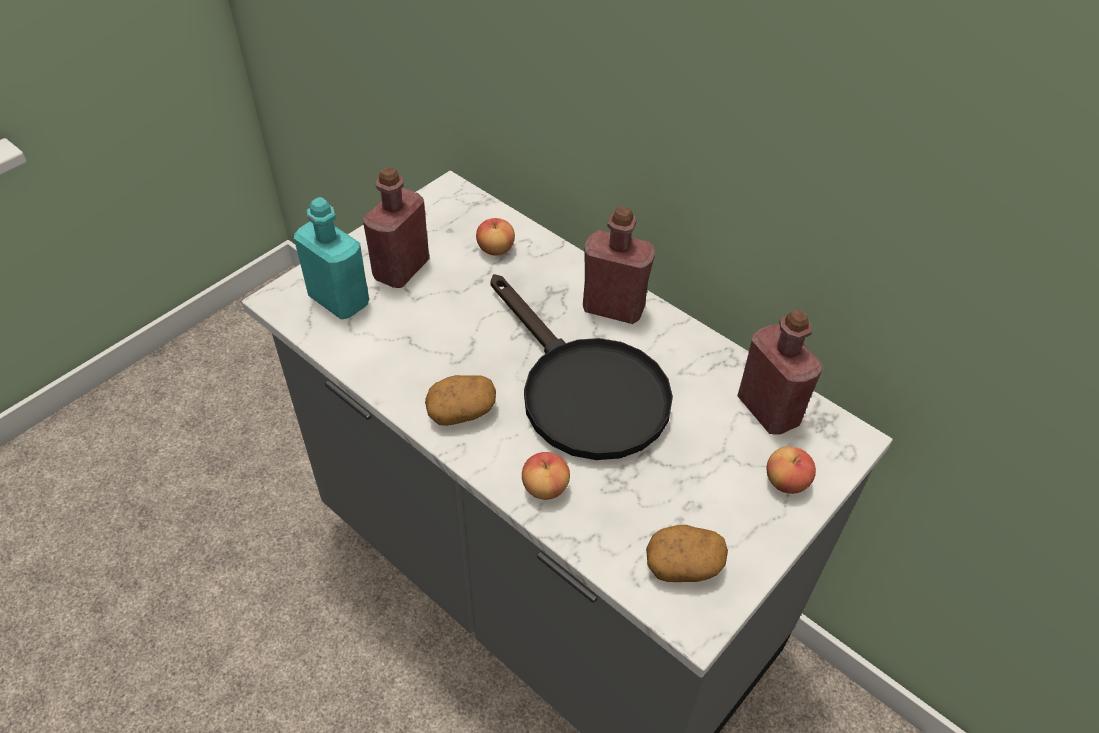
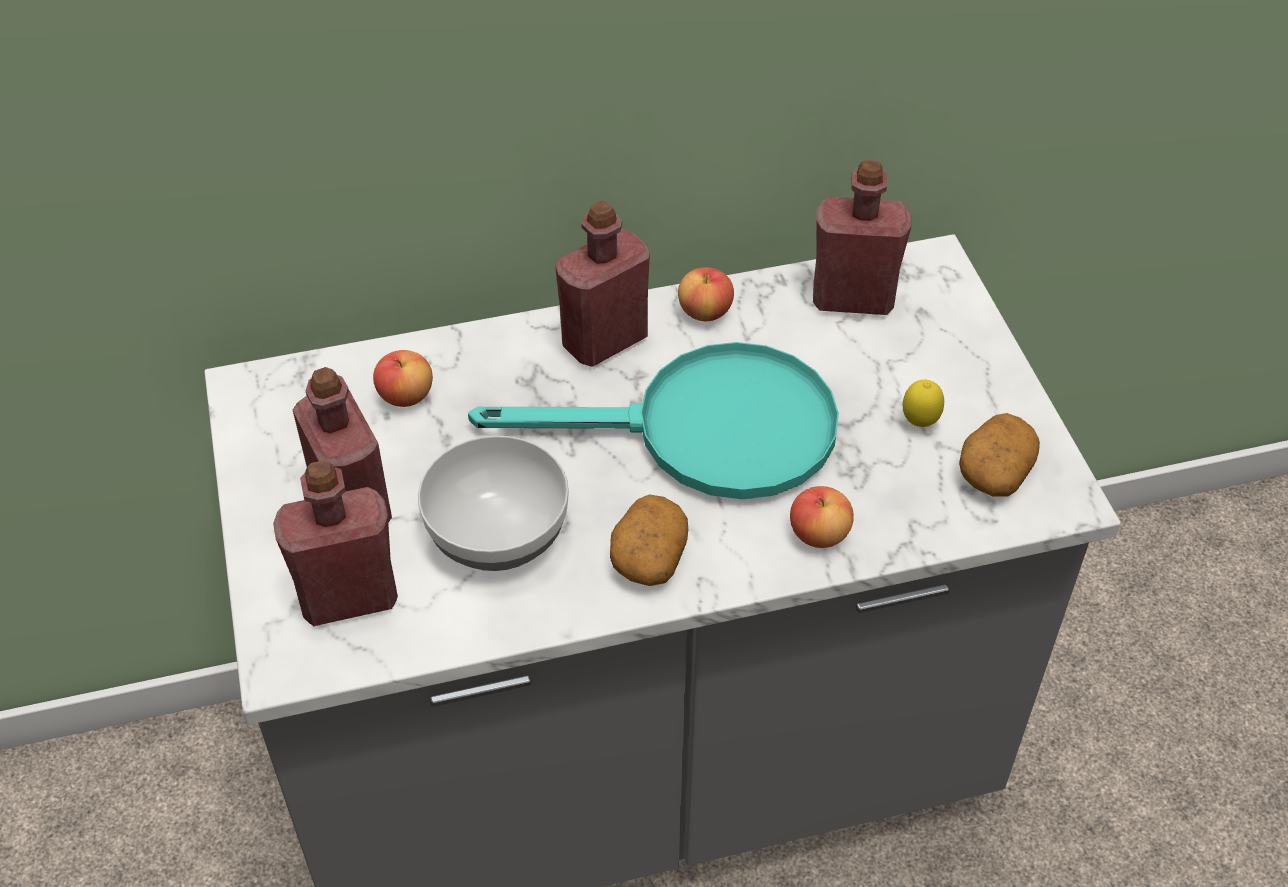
camera: 55 degrees left, 0 degrees up
turquoise bottle [294,197,369,319] -> red bottle [273,461,398,626]
black frying pan [490,274,673,460] -> turquoise frying pan [468,342,839,499]
apple [766,446,816,494] -> apple moved to [678,267,734,321]
none -> bowl [418,435,569,571]
none -> lemon [903,380,944,427]

